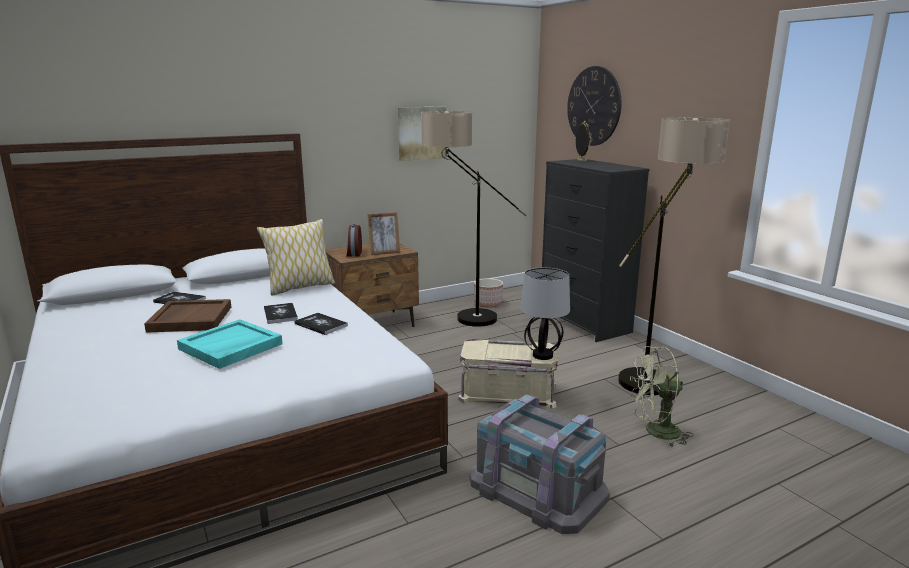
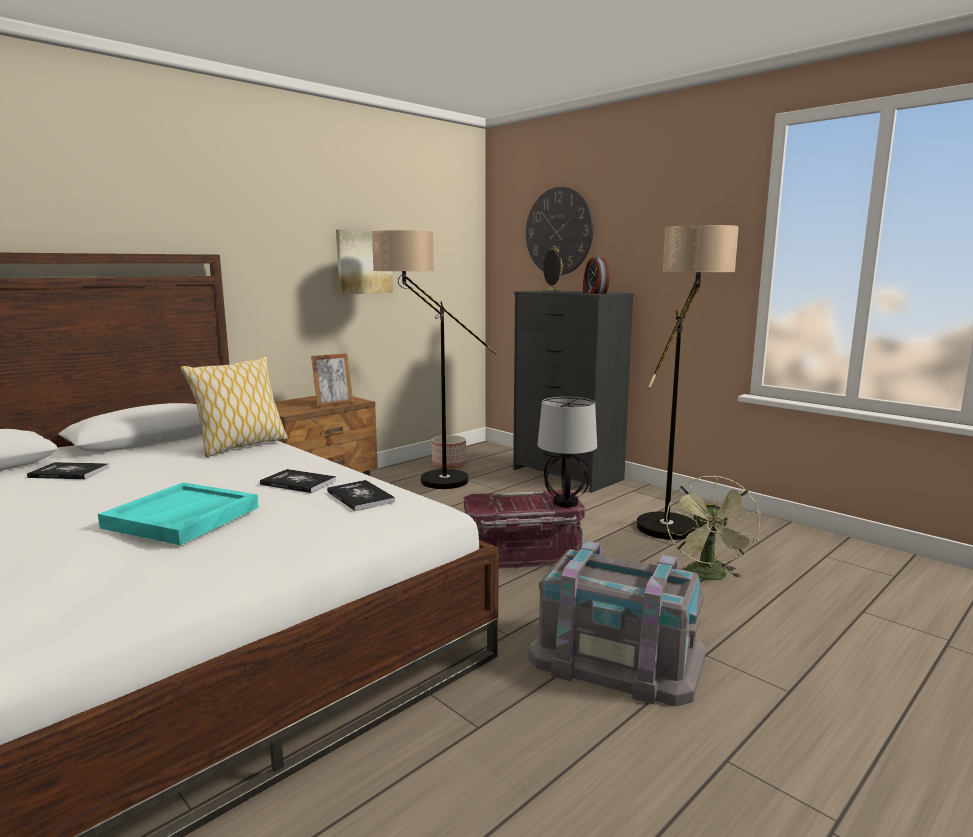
camera: 15 degrees left, 5 degrees down
brown tray [144,299,231,333] -> none
book [264,303,298,324] -> book moved to [327,480,395,511]
alarm clock [346,224,362,257] -> alarm clock moved to [583,256,610,294]
beige storage box [457,339,557,409] -> red storage box [464,490,585,569]
green fan [630,346,693,447] -> green fan turned 60 degrees counterclockwise [666,475,761,580]

